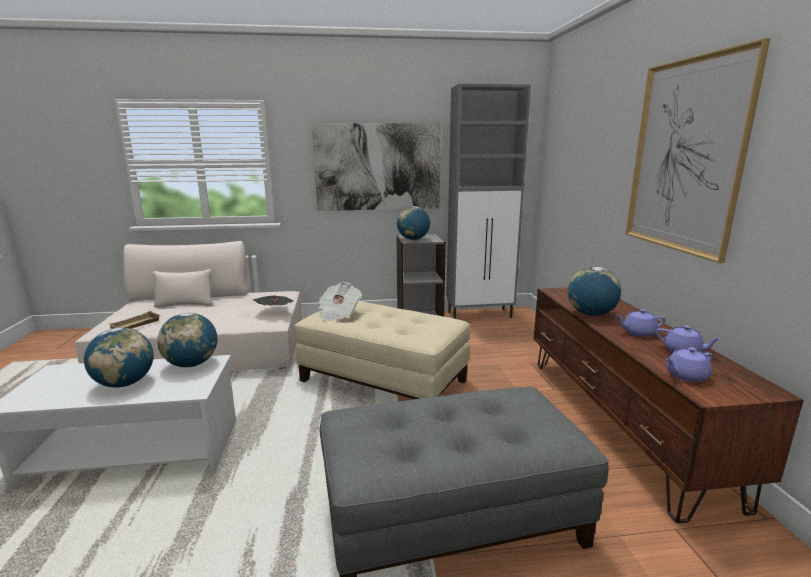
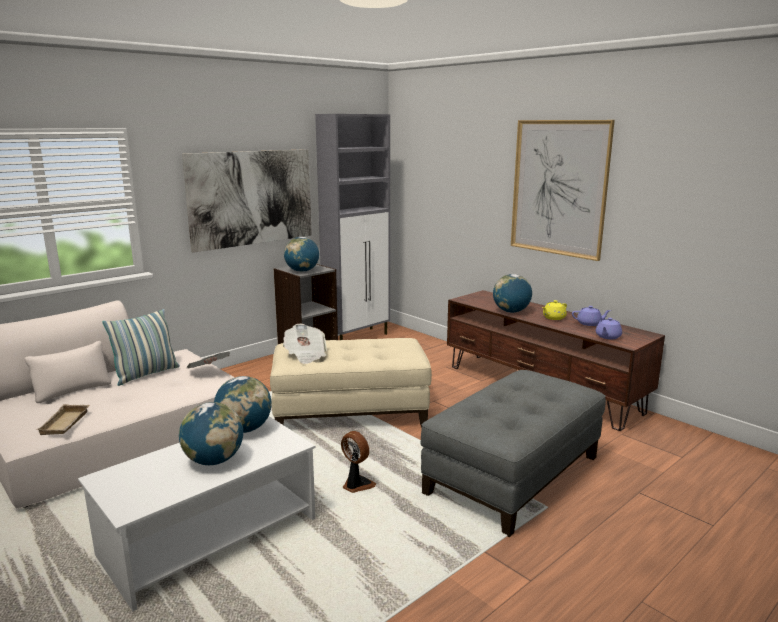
camera: 35 degrees left, 0 degrees up
purple teapot [616,309,665,337] -> yellow teapot [542,300,567,320]
none -> pillow [102,309,180,386]
none -> fan [341,431,376,493]

